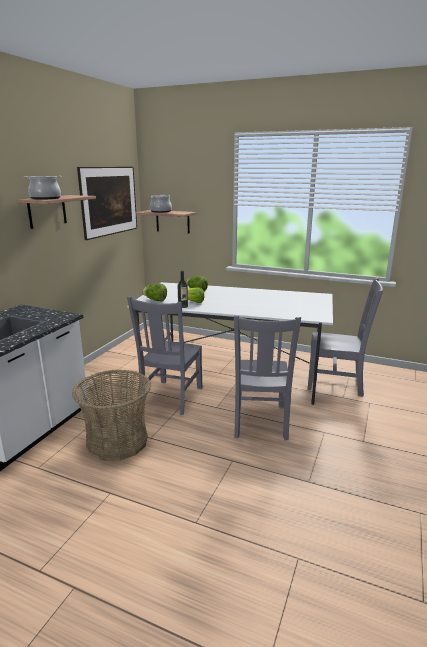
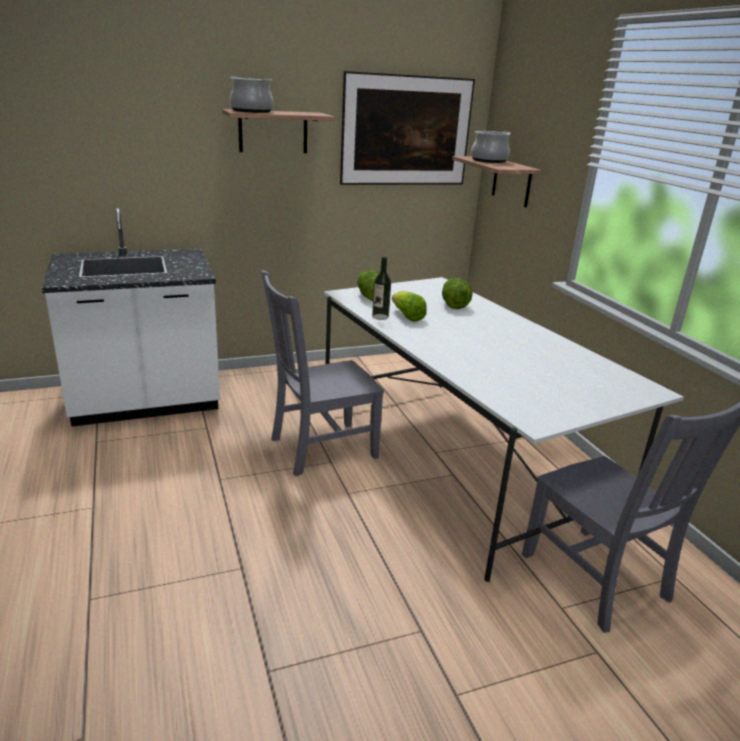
camera: 45 degrees right, 5 degrees up
basket [72,370,151,461] -> none
grey chair [234,315,301,441] -> none

